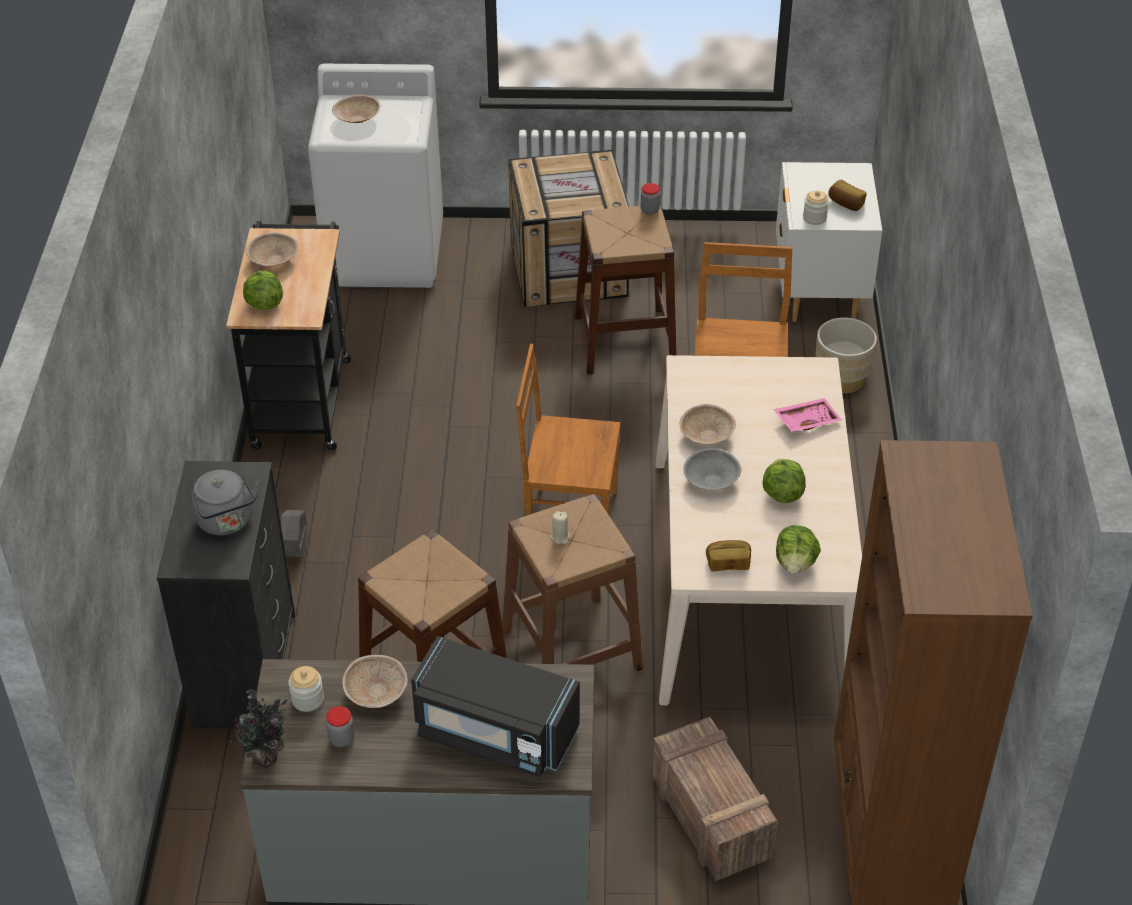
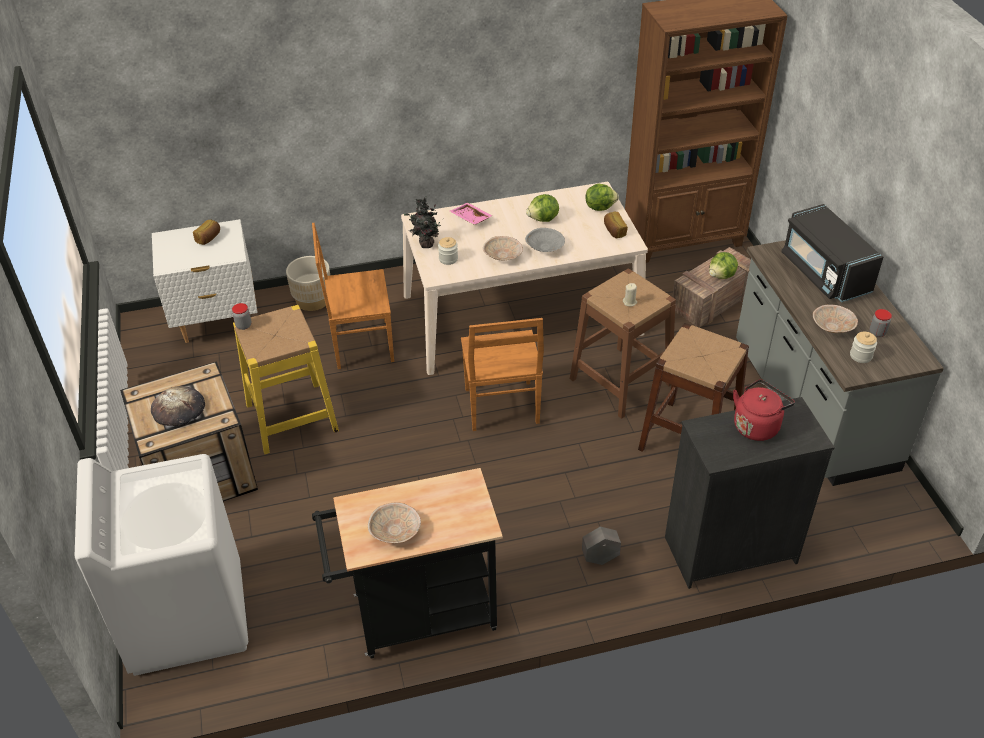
camera: 105 degrees left, 0 degrees up
grey kettle [191,469,260,535] -> red kettle [733,379,795,441]
potted plant [230,689,288,768] -> potted plant moved to [404,195,444,248]
lettuce [243,270,283,310] -> lettuce moved to [709,252,738,279]
beige bowl [332,94,380,123] -> none
black microwave [411,636,580,777] -> black microwave turned 150 degrees clockwise [781,204,883,302]
brown stool [575,205,676,374] -> yellow stool [233,305,339,454]
jar [803,190,829,225] -> jar moved to [438,237,458,265]
none -> bread [151,386,205,426]

